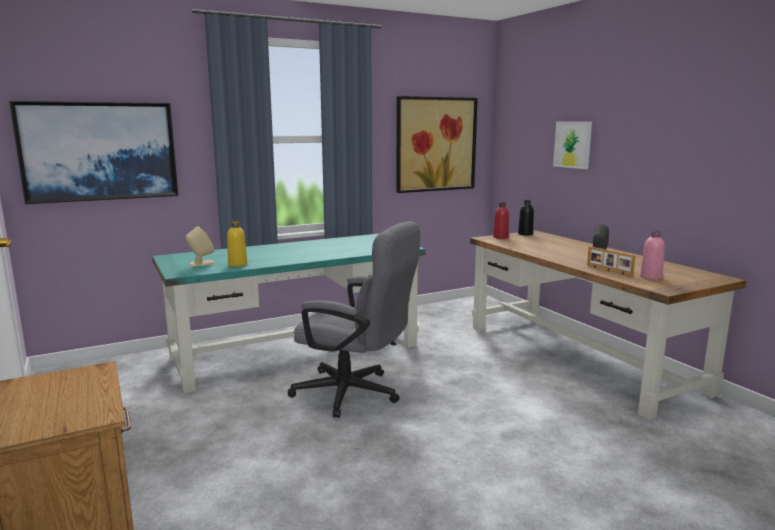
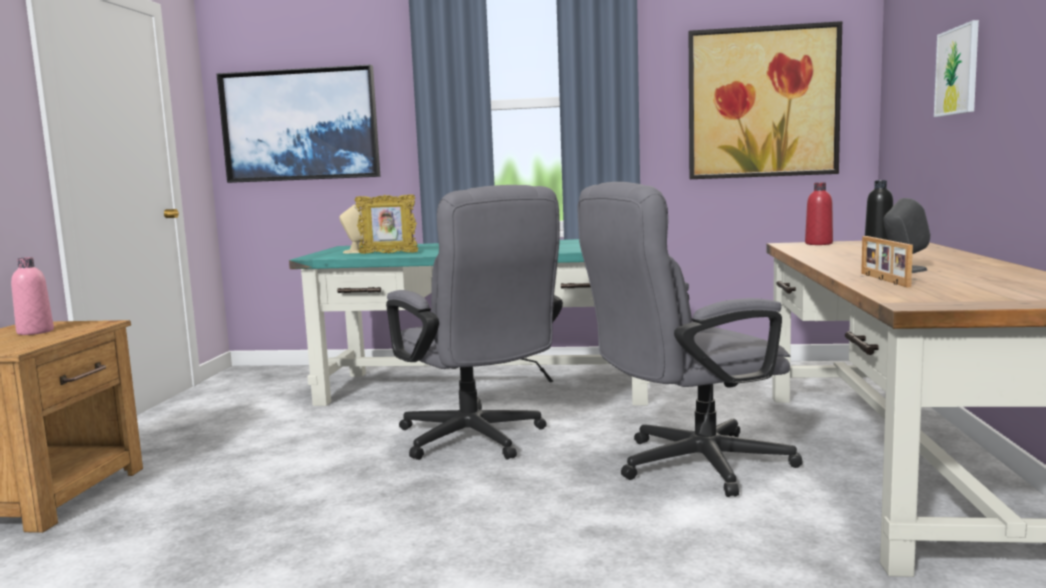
camera: 35 degrees right, 5 degrees down
yellow bottle [227,221,247,266] -> picture frame [355,194,418,254]
pink bottle [640,230,665,280] -> pink bottle moved to [11,257,54,335]
none -> grey office chair [577,182,803,497]

